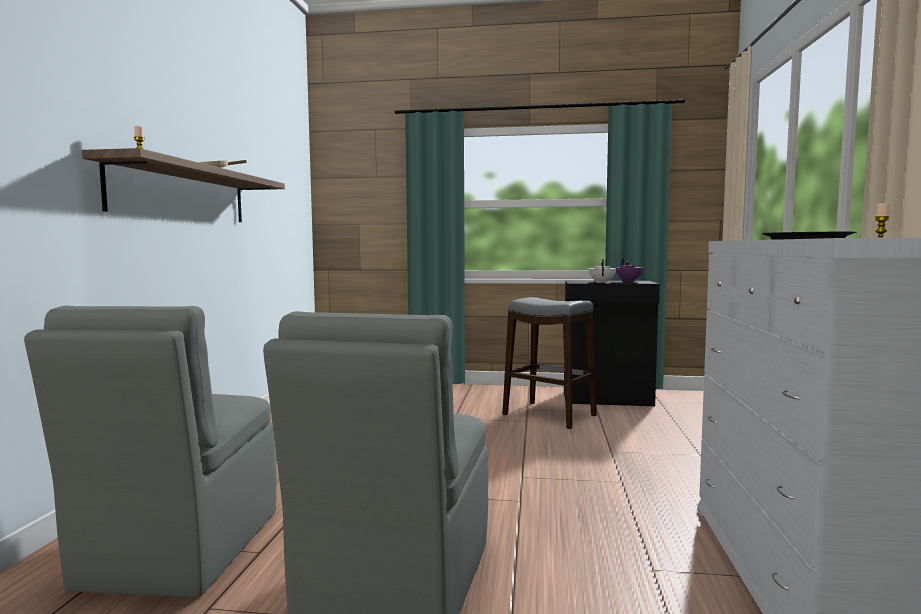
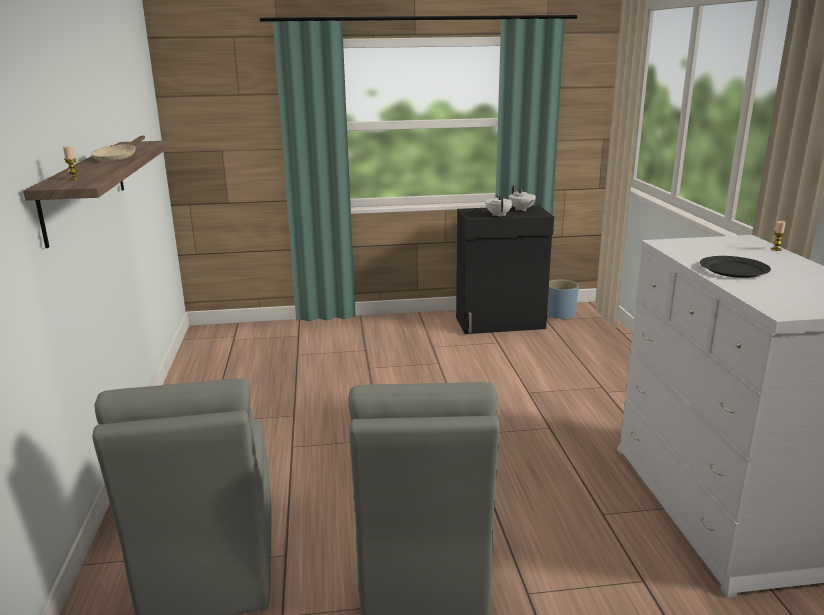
camera: 15 degrees left, 15 degrees up
grey stool [502,297,597,429] -> none
purple teapot [616,258,643,282] -> white teapot [509,184,536,211]
none -> blue planter [547,279,579,320]

